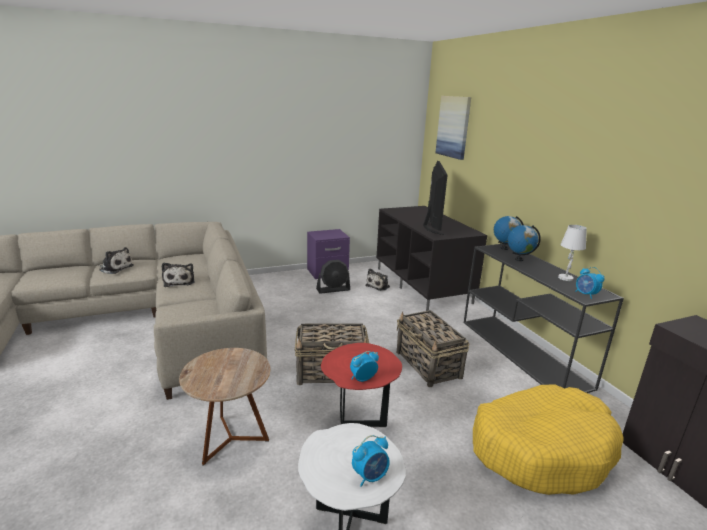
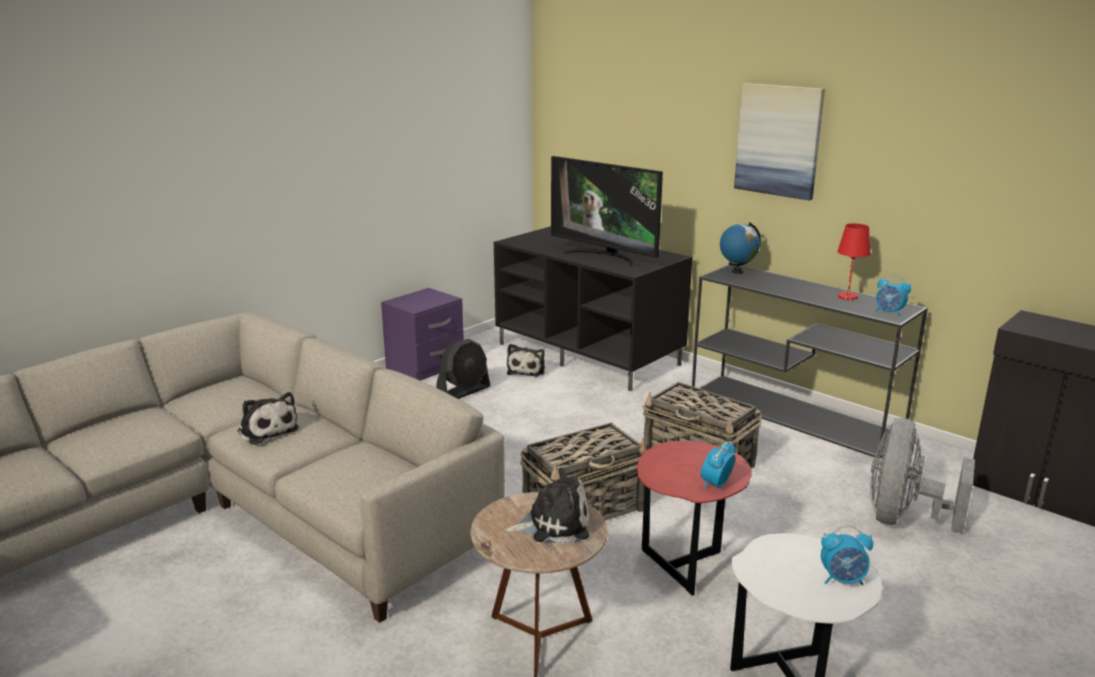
camera: 25 degrees left, 0 degrees up
plush toy [98,247,134,274] -> plush toy moved to [505,468,590,544]
alarm clock [352,435,390,487] -> alarm clock turned 60 degrees clockwise [821,525,873,586]
television [423,161,448,235] -> television turned 150 degrees clockwise [551,156,663,269]
picture [435,96,471,160] -> picture moved to [734,83,825,201]
yellow dog bed [473,384,624,495] -> grey fan [870,418,975,534]
globe [508,225,541,261] -> none
white table lamp [558,225,587,281] -> red table lamp [837,223,870,300]

